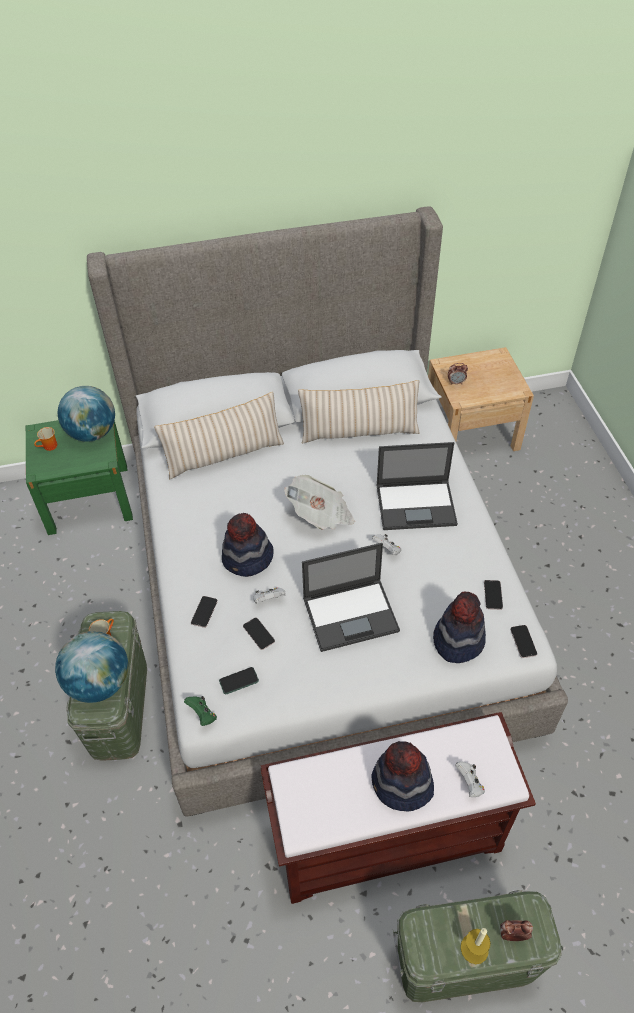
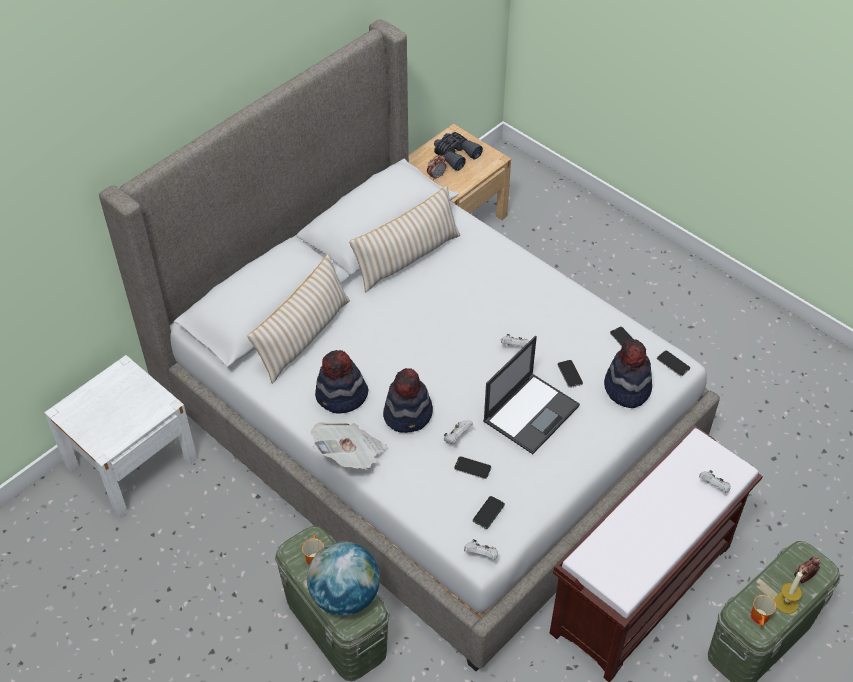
camera: 35 degrees left, 0 degrees up
green nightstand [26,420,133,535] -> white nightstand [44,355,197,518]
mug [34,427,57,451] -> mug moved to [751,595,776,627]
globe [58,386,115,442] -> none
green game controller [184,696,217,726] -> white game controller [464,539,498,560]
phone [191,596,218,628] -> phone moved to [557,360,583,388]
newspaper [284,475,355,530] -> newspaper moved to [311,422,388,470]
hat [371,741,434,812] -> hat moved to [315,350,368,414]
laptop [377,442,458,530] -> none
none -> grey binoculars [434,132,483,171]

